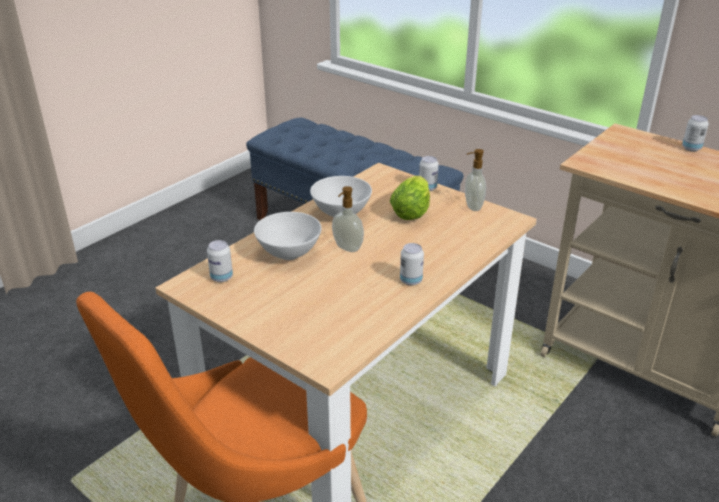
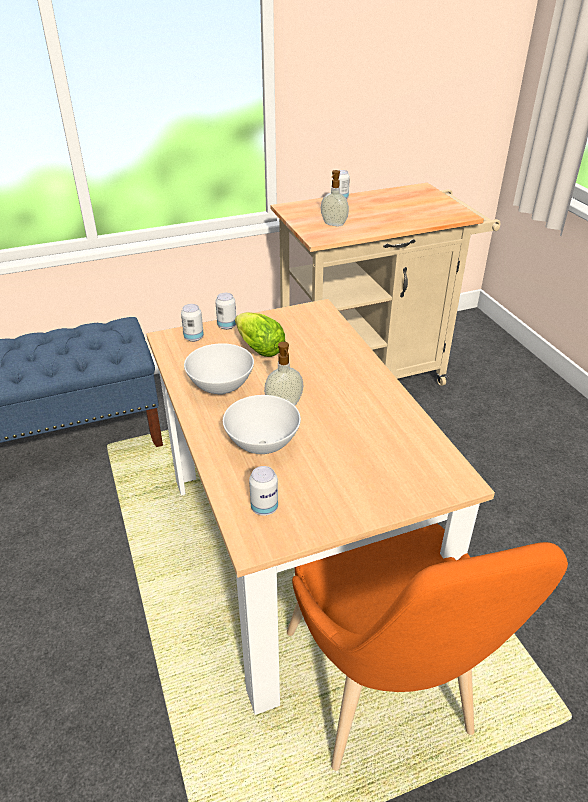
camera: 60 degrees left, 5 degrees up
can [400,243,424,286] -> can moved to [181,304,204,342]
soap dispenser [465,149,486,211] -> soap dispenser moved to [321,170,349,226]

